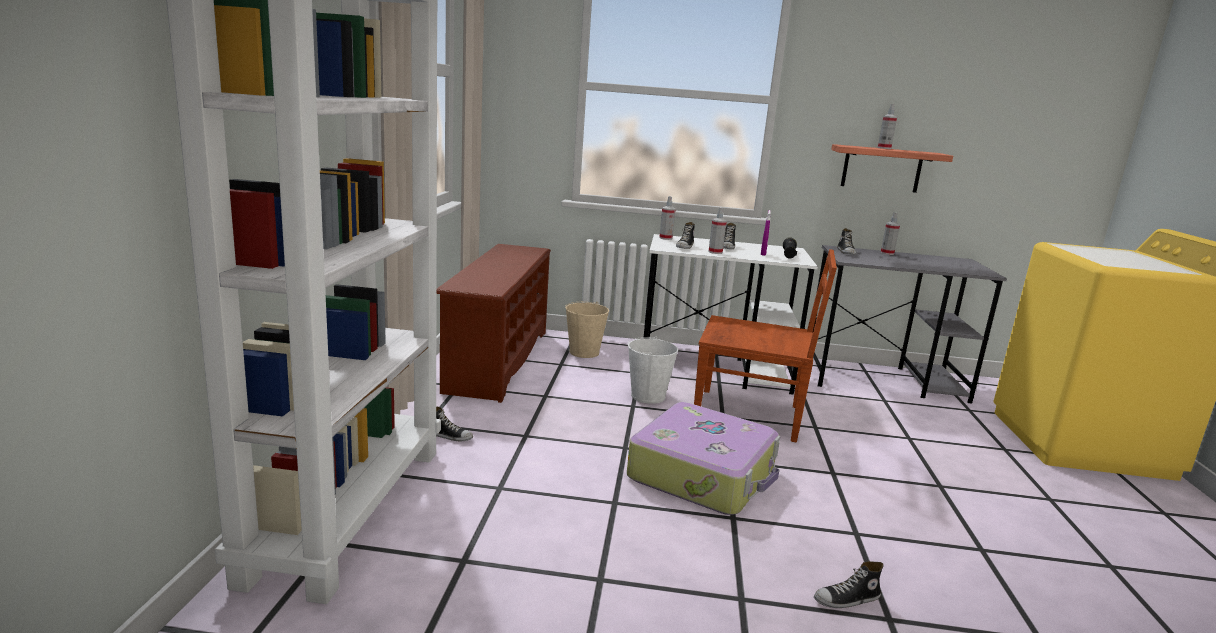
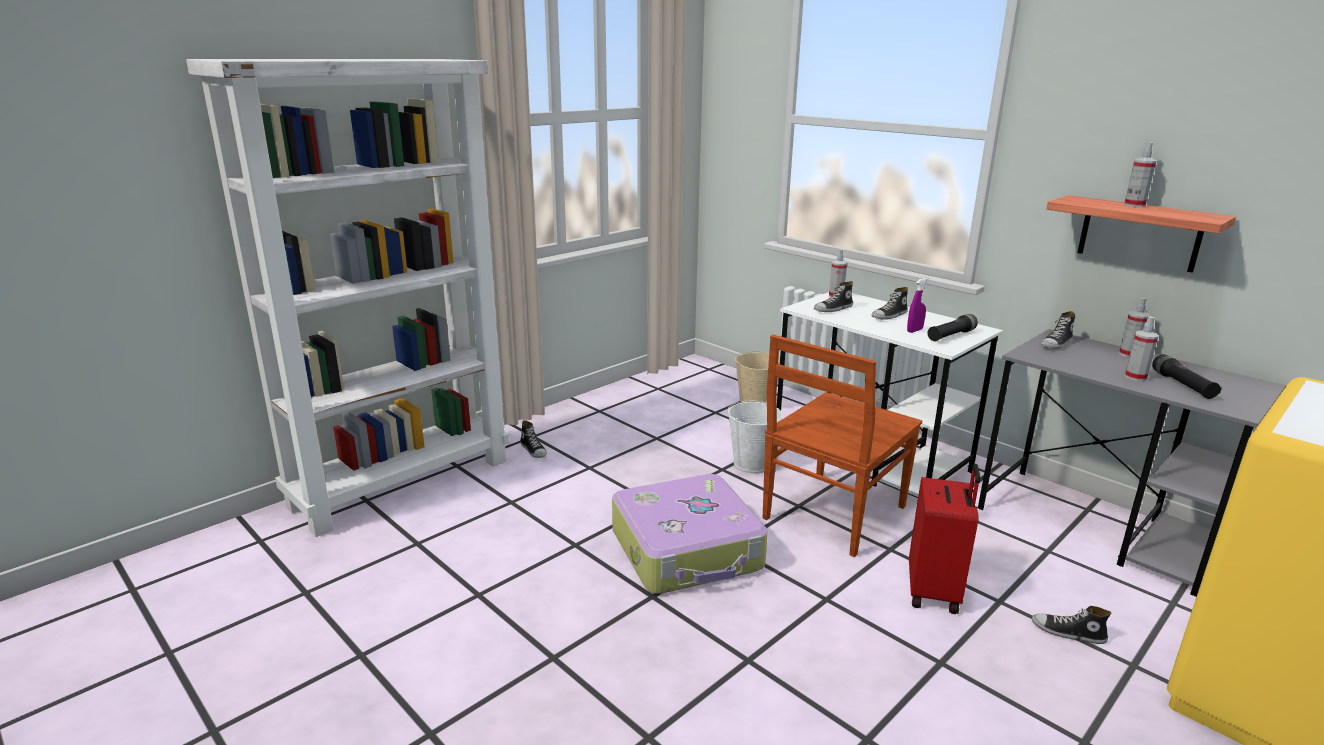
camera: 40 degrees right, 5 degrees up
brown shoe rack [437,244,551,403] -> none
brown chair [694,249,837,443] -> brown chair turned 75 degrees clockwise [762,335,922,557]
spray bottle [708,207,727,254] -> spray bottle moved to [1125,316,1158,381]
shoe [814,561,884,608] -> shoe moved to [1032,606,1111,644]
none -> red suitcase [909,464,980,614]
none -> black flashlight [1152,354,1222,399]

